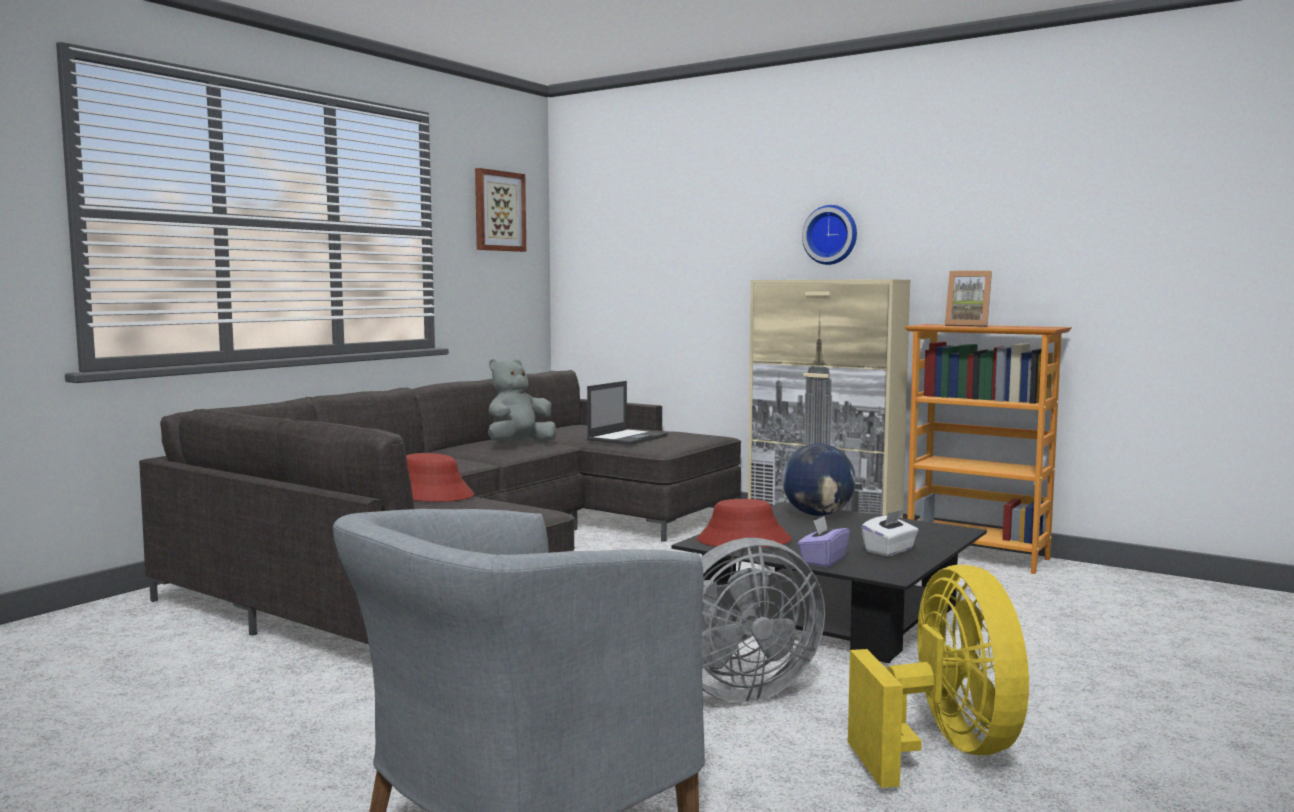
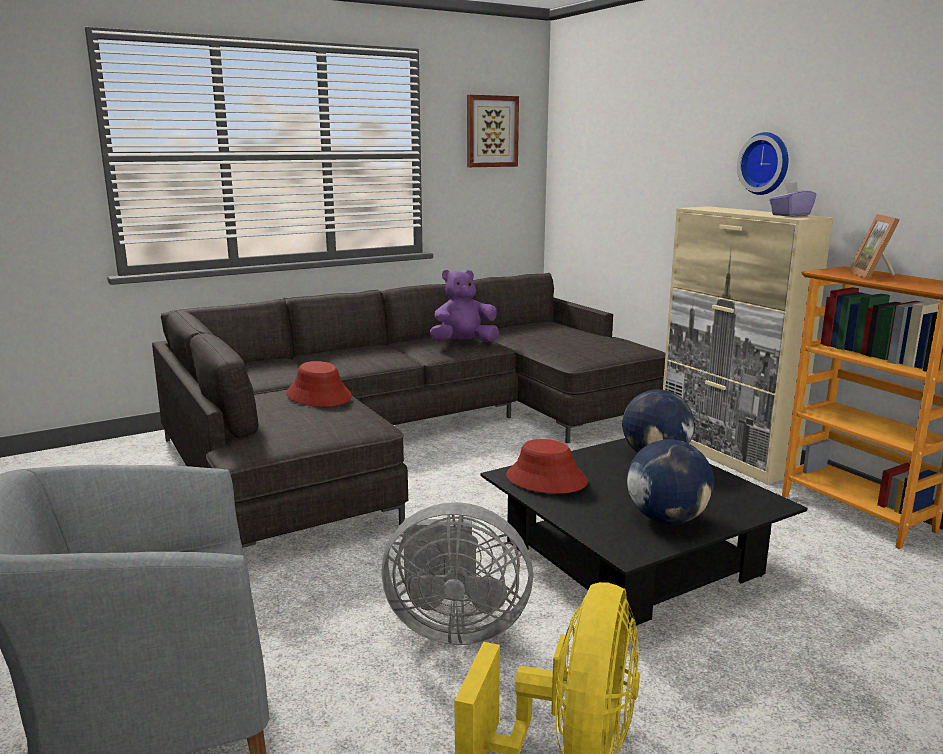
camera: 25 degrees right, 10 degrees up
grey plush toy [488,359,556,443] -> purple plush toy [430,270,499,342]
laptop [587,381,668,445] -> none
purple tissue box [798,516,850,567] -> purple tissue box moved to [769,182,816,217]
white tissue box [861,510,918,556] -> globe [627,439,714,524]
picture frame [945,271,992,327] -> picture frame turned 45 degrees clockwise [848,214,900,279]

